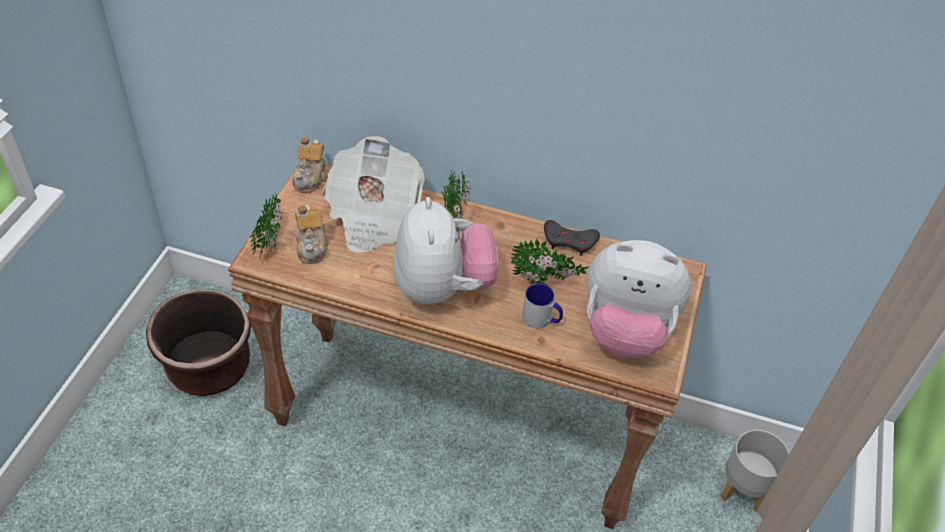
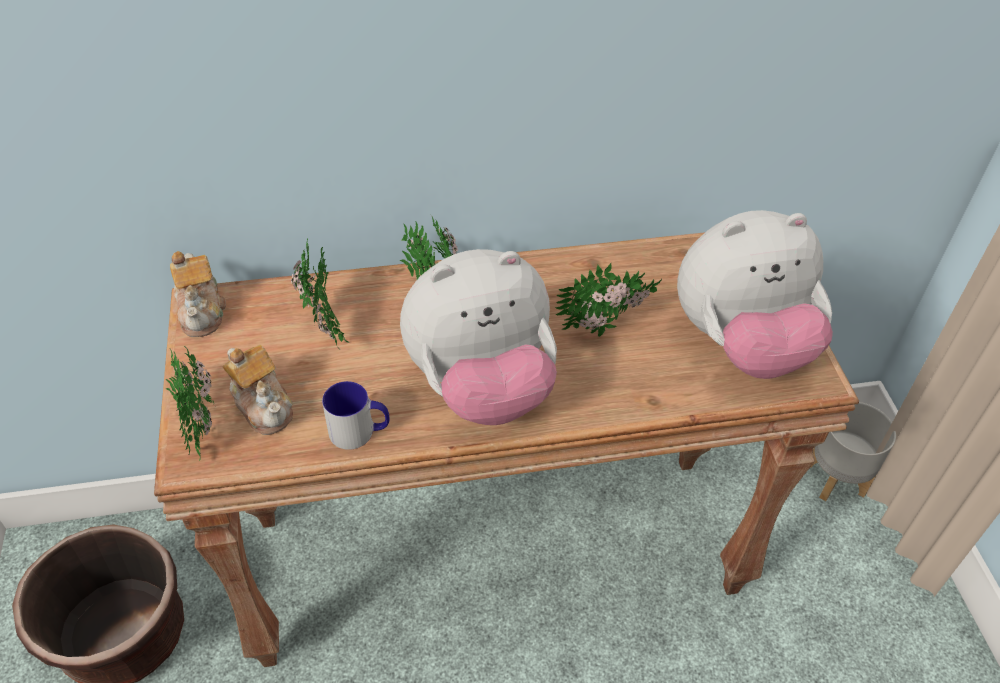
camera: 25 degrees left, 0 degrees up
newspaper [323,136,425,253] -> potted plant [291,238,349,347]
plush toy [393,197,498,304] -> plush toy turned 105 degrees clockwise [400,249,557,425]
mug [522,284,563,328] -> mug moved to [322,381,389,450]
grey game controller [544,220,600,256] -> none

